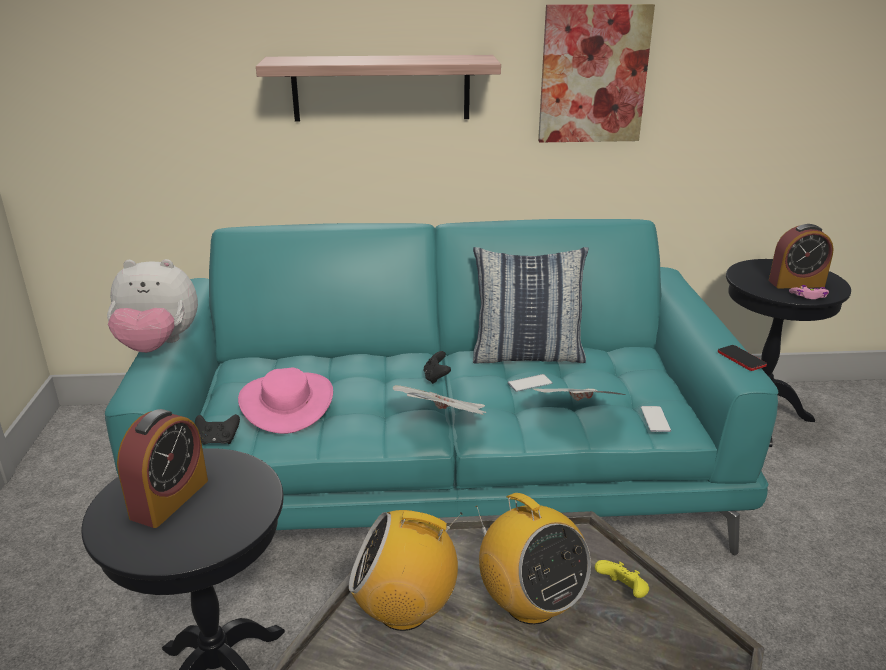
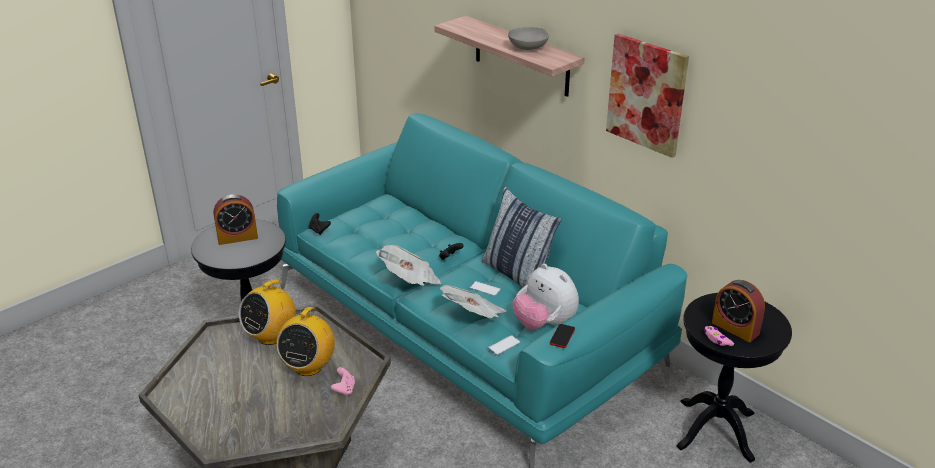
camera: 50 degrees right, 5 degrees up
plush toy [107,259,198,353] -> plush toy moved to [513,264,579,330]
pink hat [238,367,333,434] -> none
radio [349,510,463,631] -> radio turned 105 degrees counterclockwise [239,276,296,345]
yellow game controller [595,560,649,598] -> pink game controller [331,367,355,396]
none -> grey bowl [508,27,549,50]

